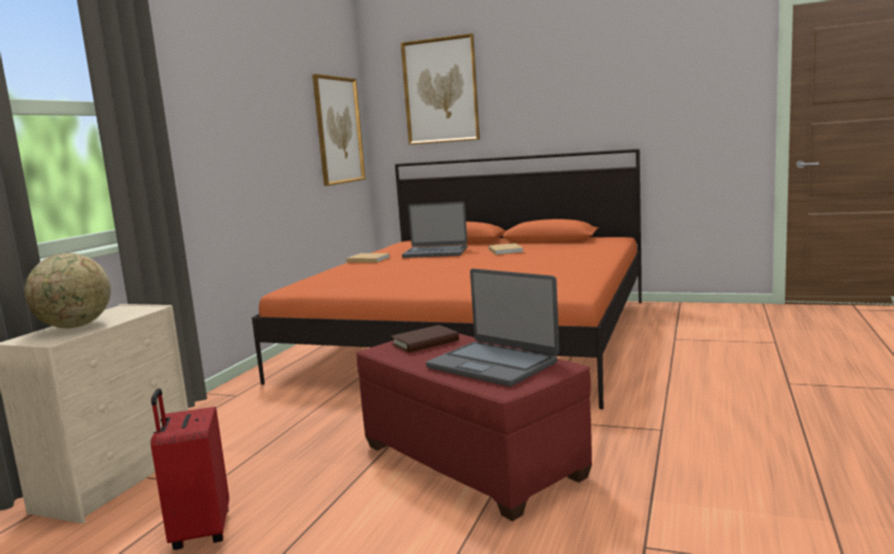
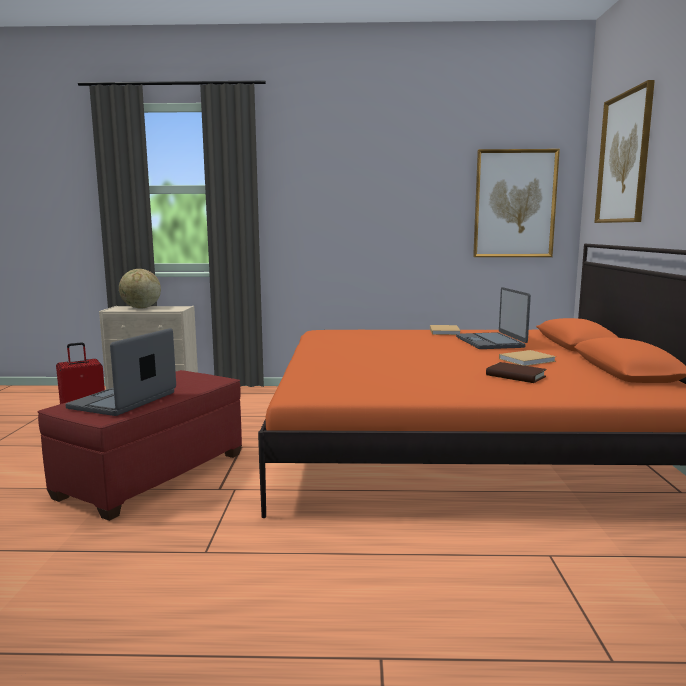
camera: 70 degrees right, 0 degrees up
brown book [391,325,459,353] -> brown book moved to [486,362,547,383]

